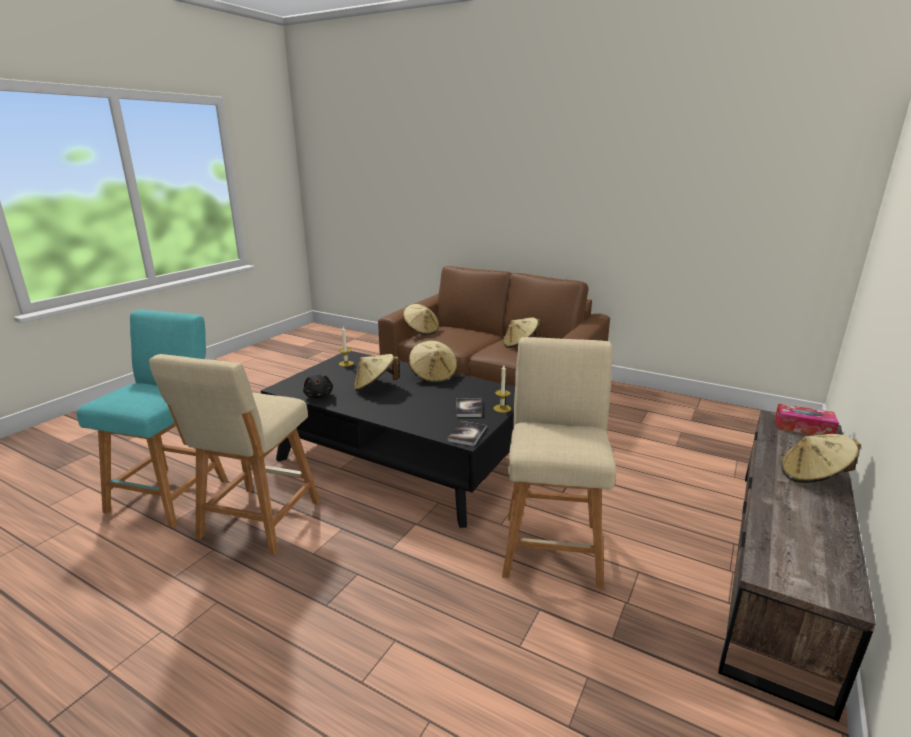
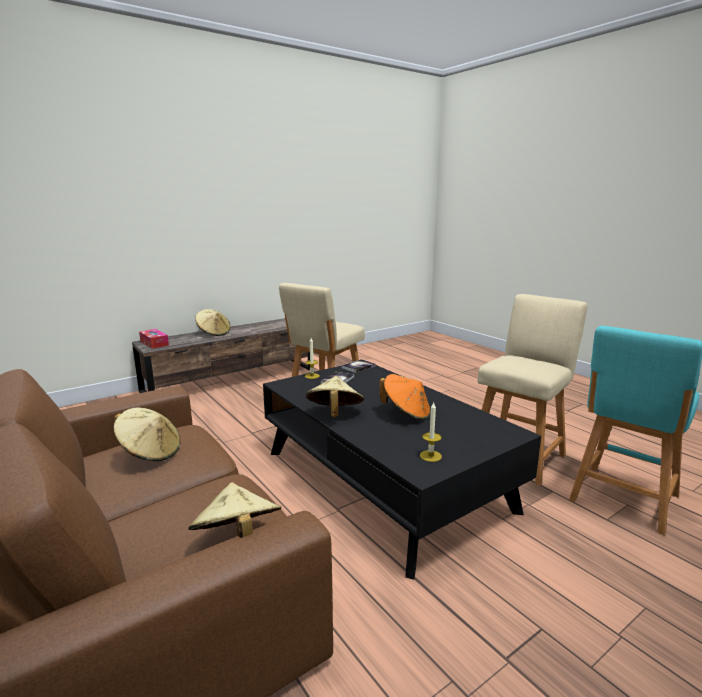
camera: 155 degrees left, 5 degrees down
black plush toy [303,375,333,399] -> none
beige hat [354,354,400,392] -> orange hat [379,374,431,420]

